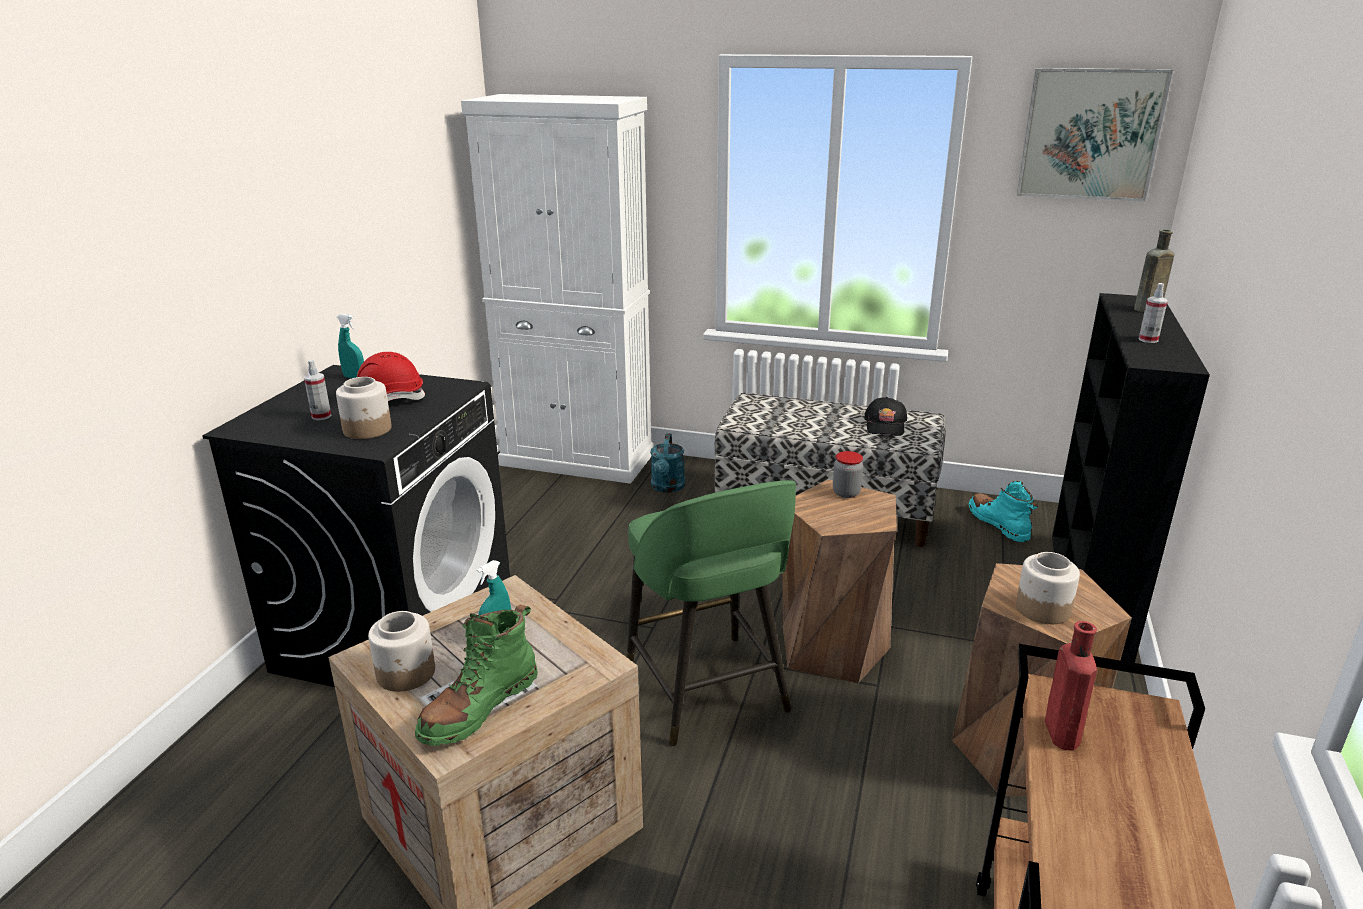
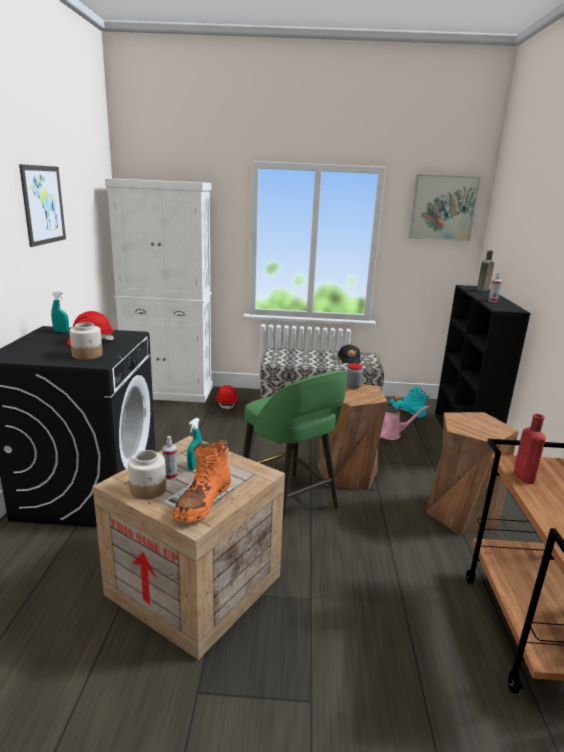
camera: 15 degrees left, 5 degrees down
spray bottle [304,360,331,420] -> spray bottle moved to [162,436,178,480]
green boot [415,605,537,746] -> orange boot [173,440,231,523]
turquoise watering can [650,433,685,493] -> red hard hat [216,385,238,410]
jar [1016,552,1080,624] -> none
none -> picture [19,164,66,247]
none -> pink watering can [380,406,429,440]

